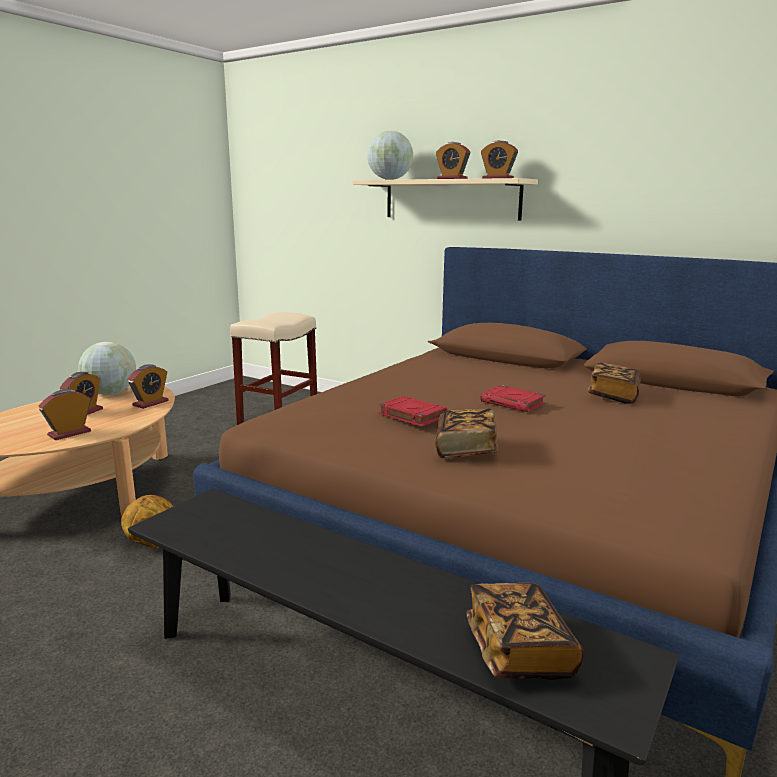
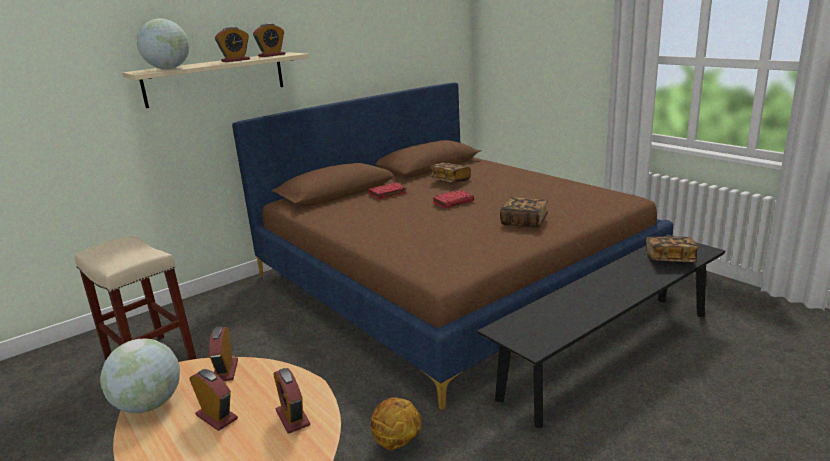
camera: 70 degrees left, 5 degrees up
alarm clock [128,364,168,409] -> alarm clock turned 150 degrees counterclockwise [209,326,238,381]
red book [379,396,448,427] -> red book moved to [368,183,407,200]

